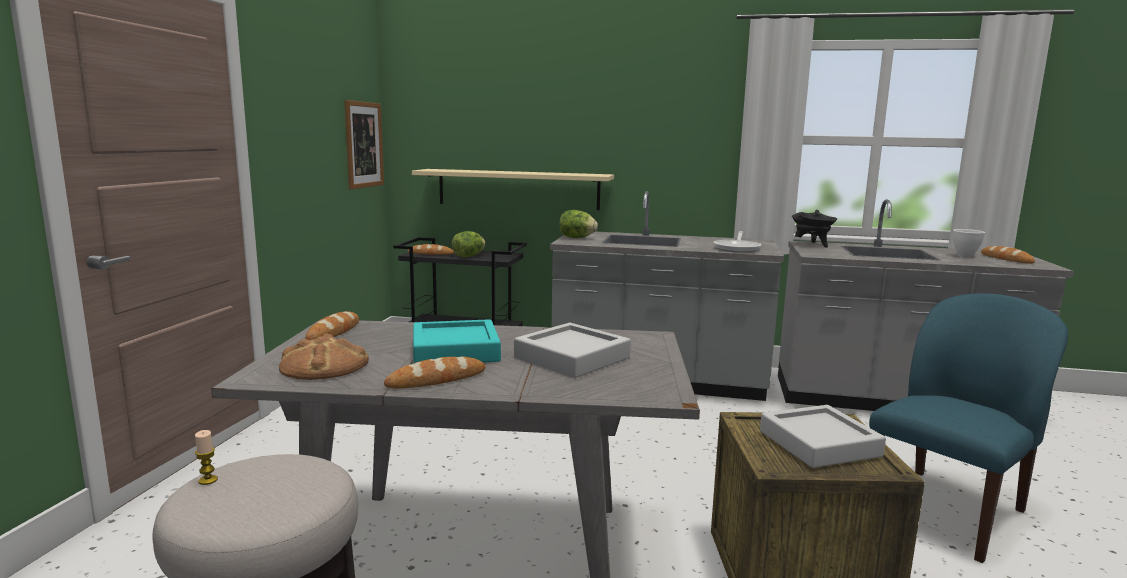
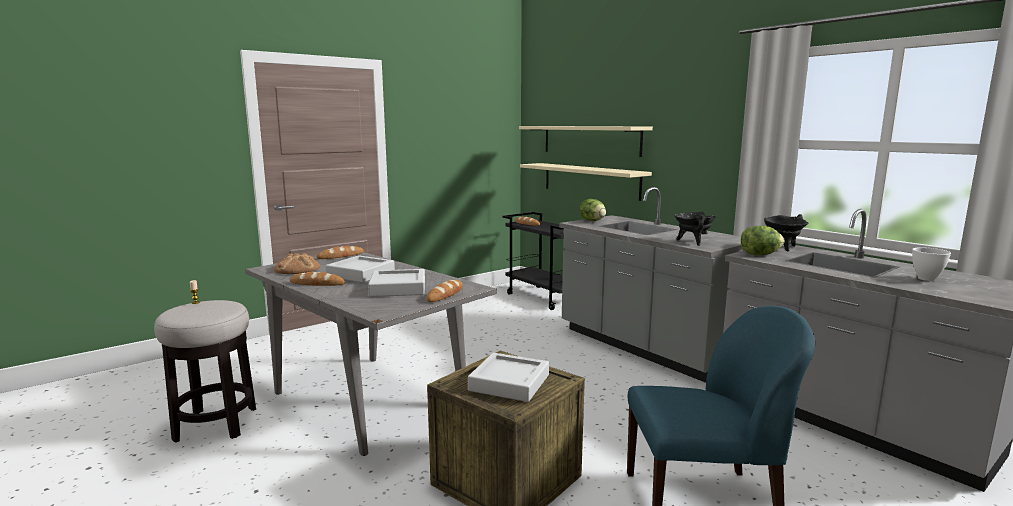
camera: 40 degrees right, 0 degrees up
picture [344,100,384,189] -> none
turquoise tray [413,319,501,363] -> grey tray [325,255,395,283]
lettuce [452,231,486,257] -> lettuce moved to [741,226,784,255]
frying pan [714,231,761,253] -> black cooking pot [674,212,716,246]
bread [981,246,1035,264] -> bread moved to [426,280,463,302]
none -> beige shelf [519,126,653,157]

